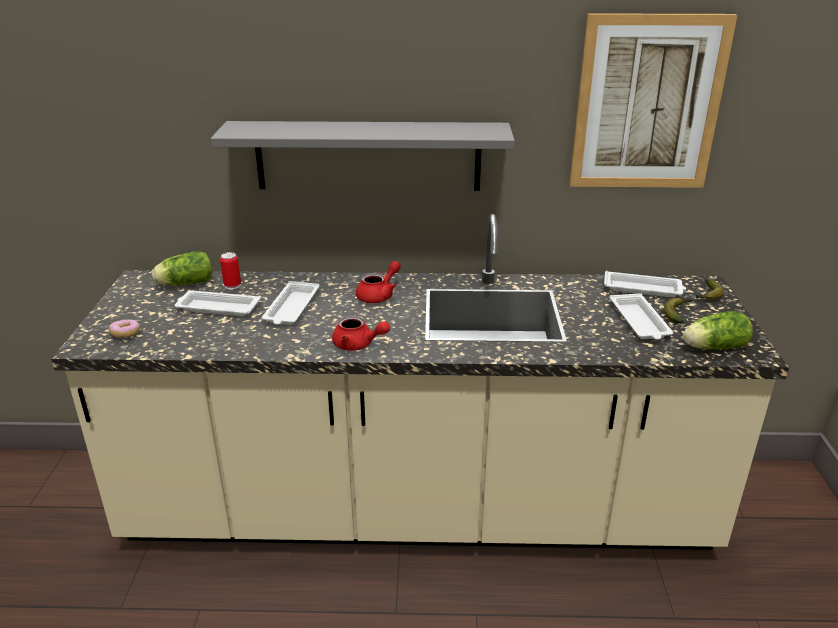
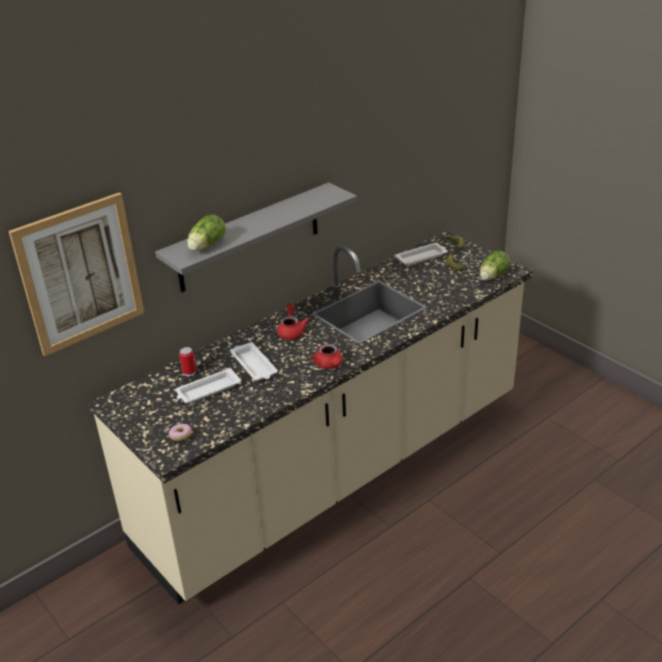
camera: 40 degrees left, 5 degrees up
lettuce [152,251,212,286] -> lettuce moved to [187,215,226,251]
red teapot [332,316,390,351] -> red teapot turned 90 degrees clockwise [310,344,343,369]
picture [569,13,738,188] -> picture moved to [8,192,145,356]
white tray [610,293,673,340] -> none

